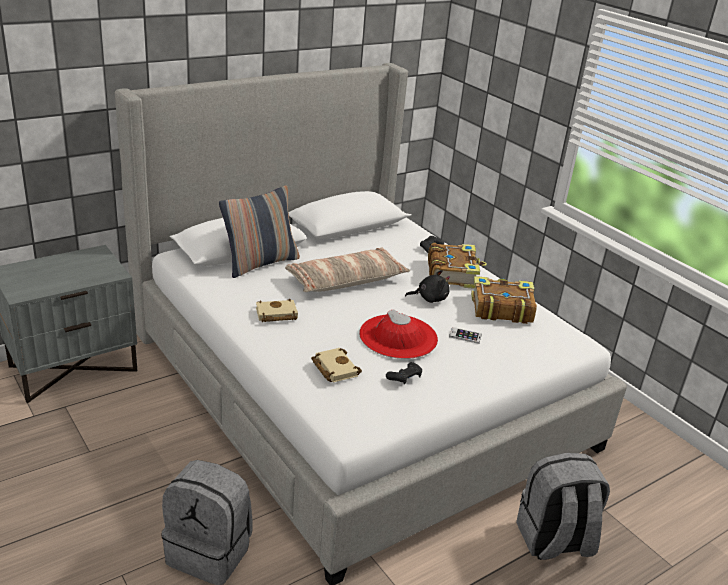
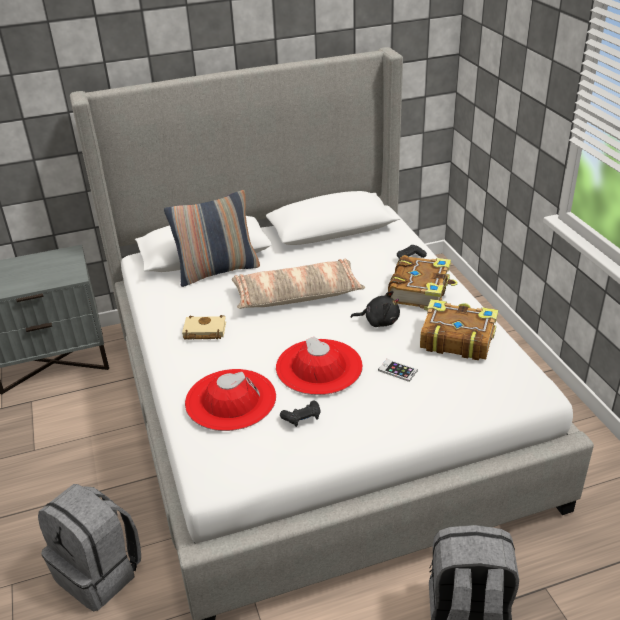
camera: 20 degrees right, 5 degrees up
beige book [311,348,362,382] -> red hat [185,369,276,431]

